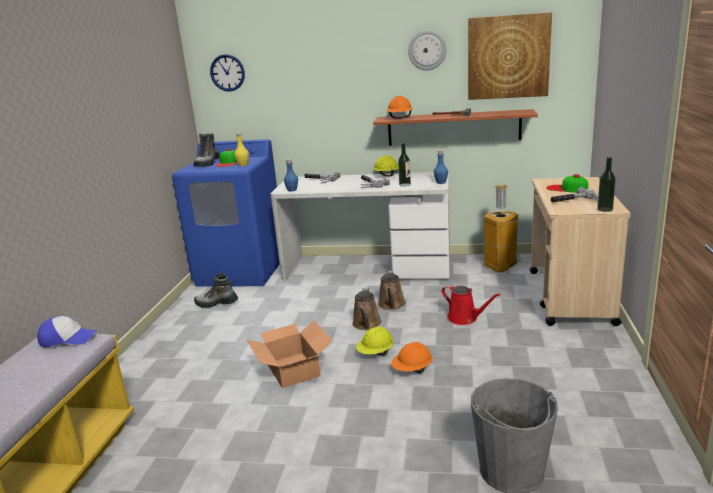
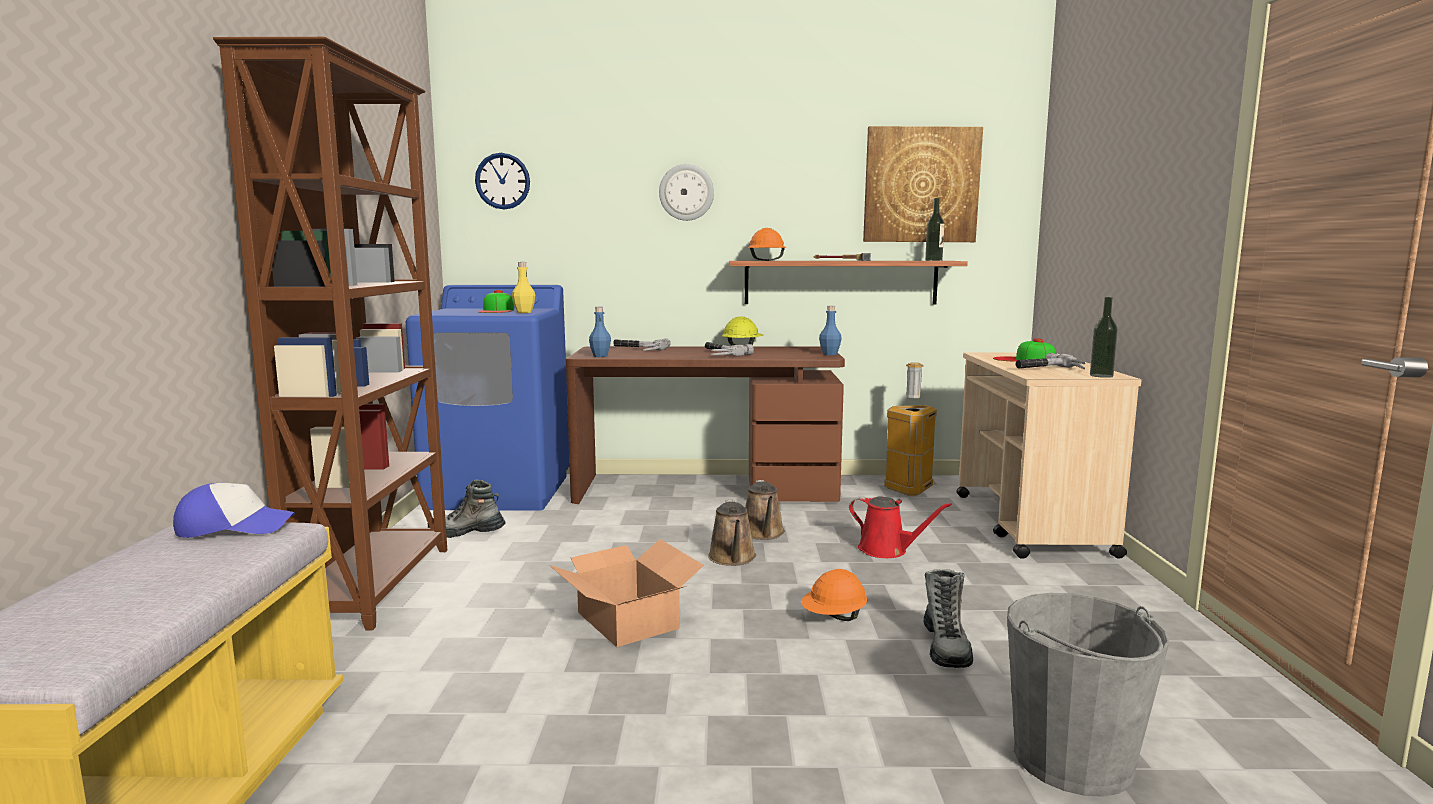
camera: 10 degrees left, 10 degrees down
boot [193,133,220,166] -> boot moved to [924,569,973,668]
white desk [270,172,450,281] -> brown desk [566,346,845,504]
yellow hard hat [356,326,394,356] -> none
bottle [398,143,411,187] -> bottle moved to [925,198,944,261]
wall clock [408,30,447,70] -> wall clock moved to [659,164,714,221]
none -> brown bookcase [213,37,447,631]

